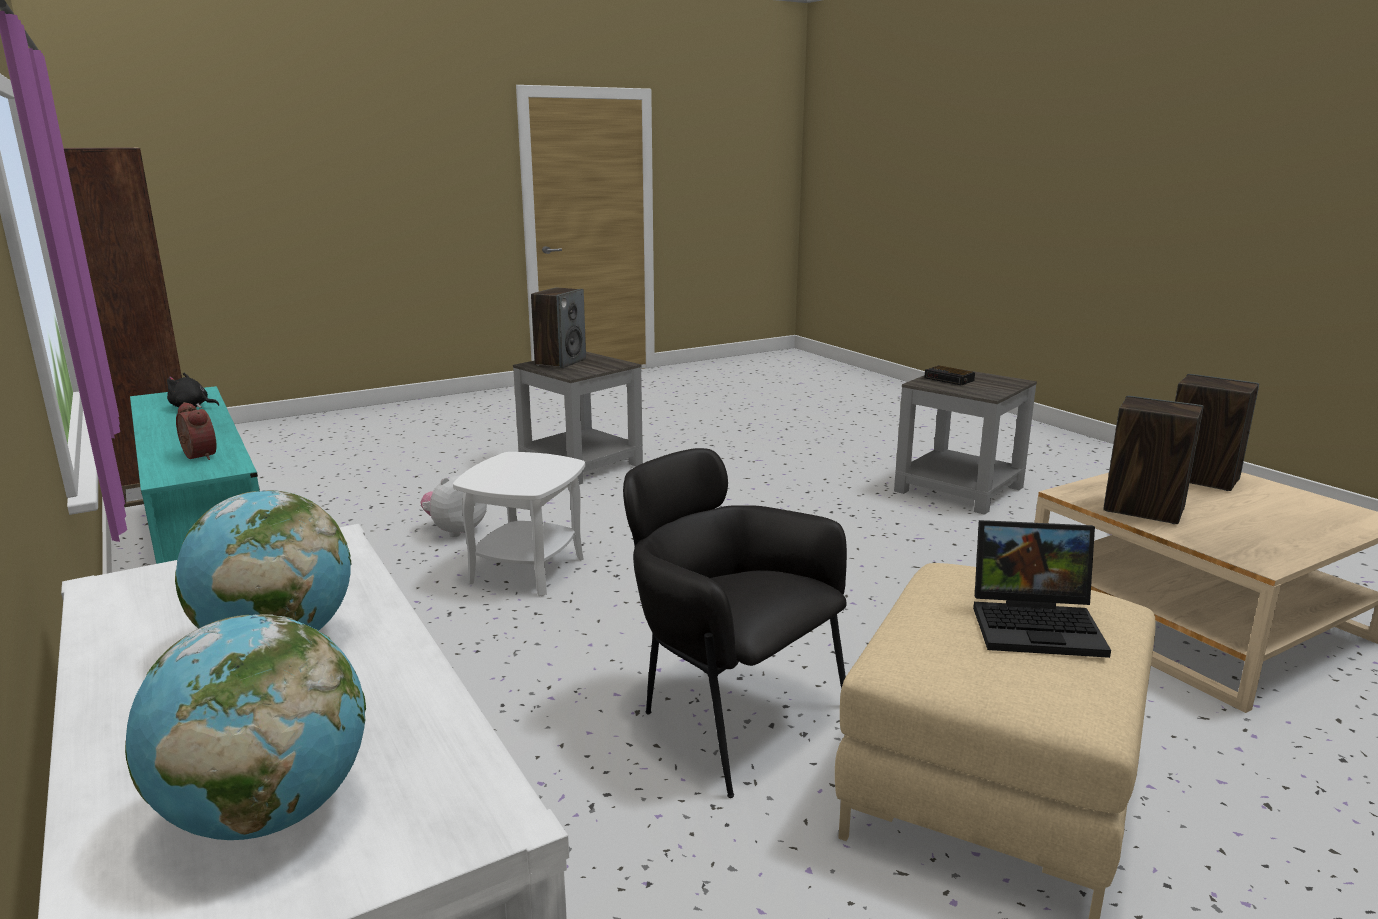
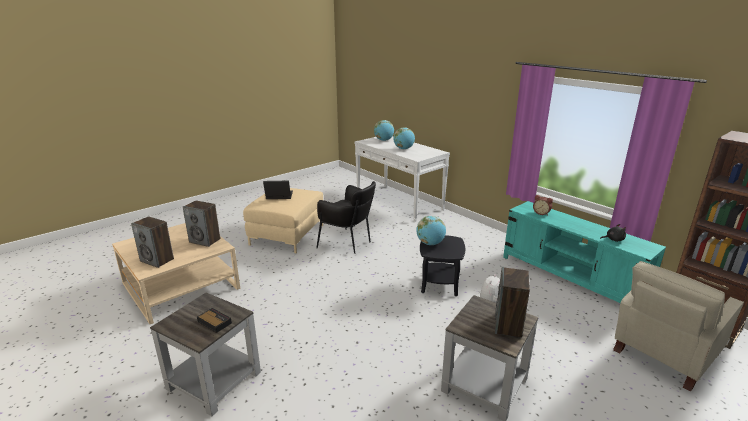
camera: 170 degrees right, 5 degrees up
white side table [453,452,585,596] -> black side table [420,235,465,296]
none -> globe [416,216,446,245]
none -> beige armchair [613,261,744,392]

